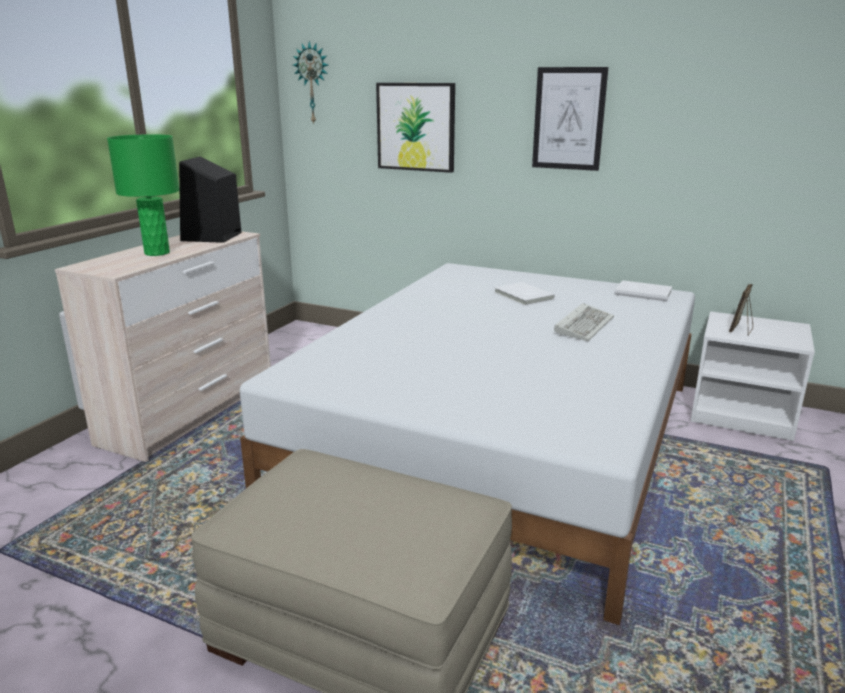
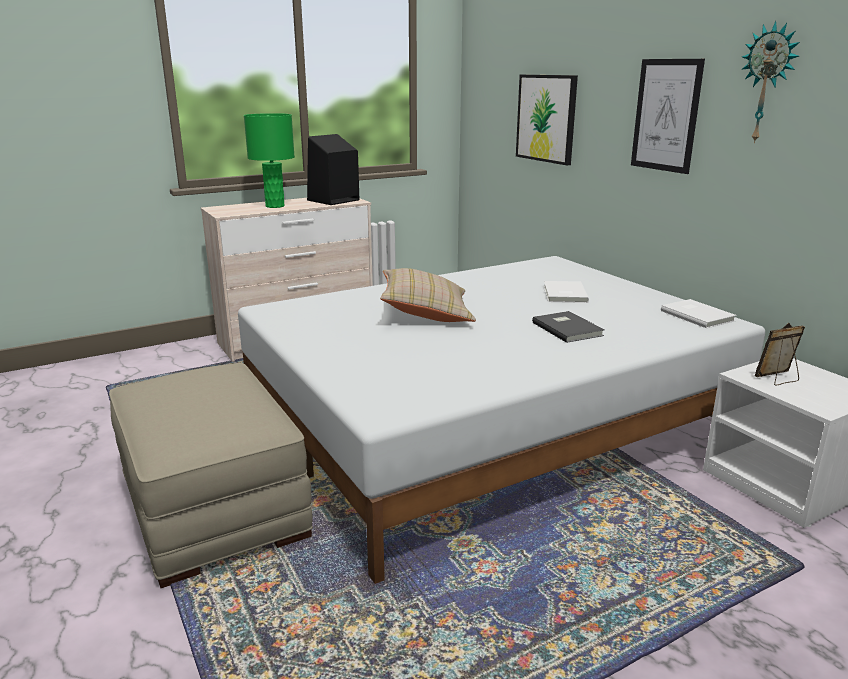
camera: 35 degrees right, 0 degrees up
wall clock [293,41,328,125] -> wall clock moved to [741,21,800,144]
keyboard [554,303,614,341] -> grey book [532,311,604,343]
none -> beige pillow [380,268,476,322]

